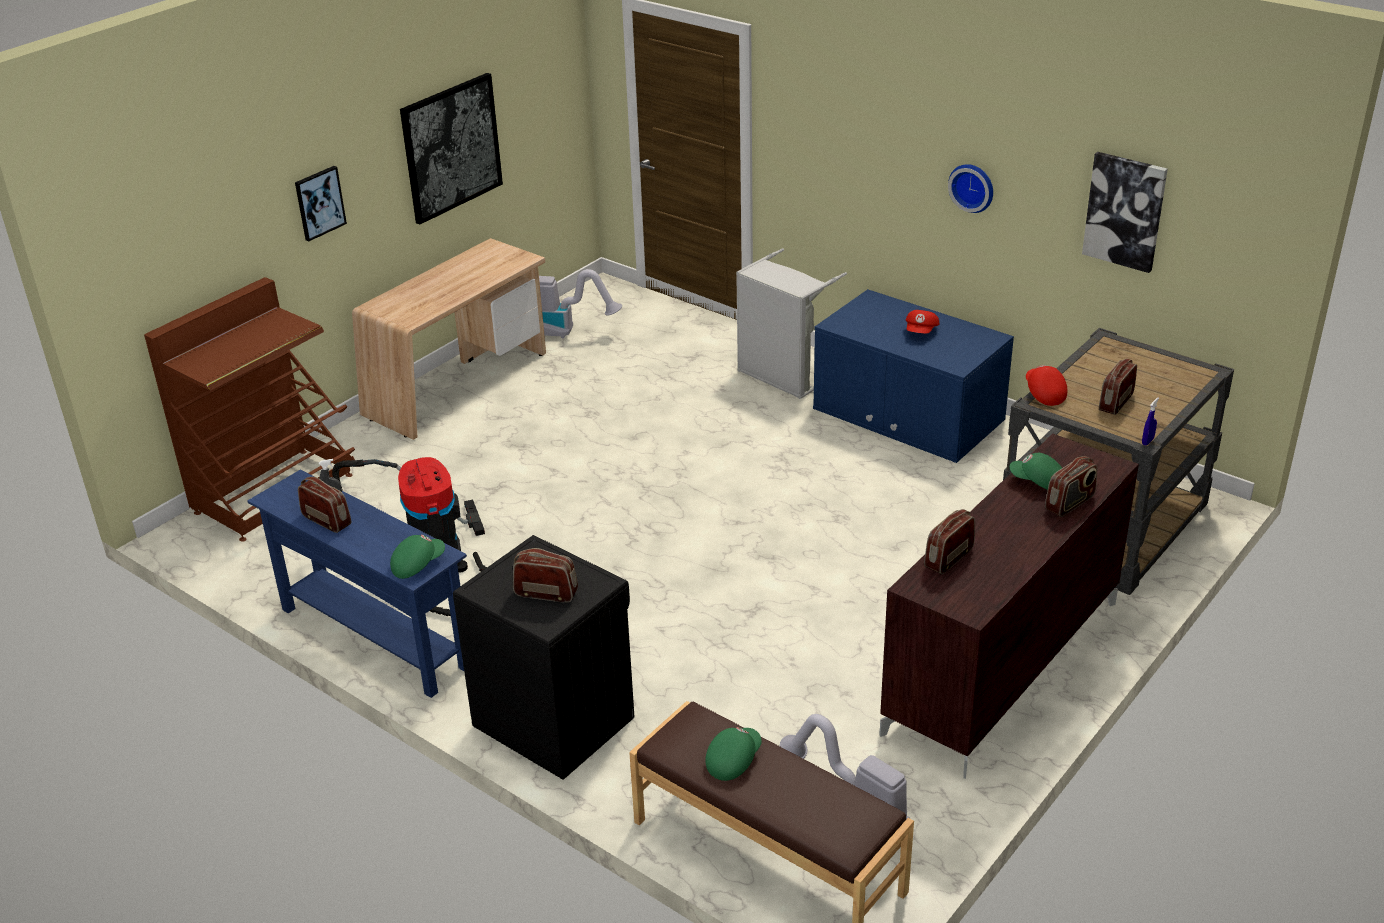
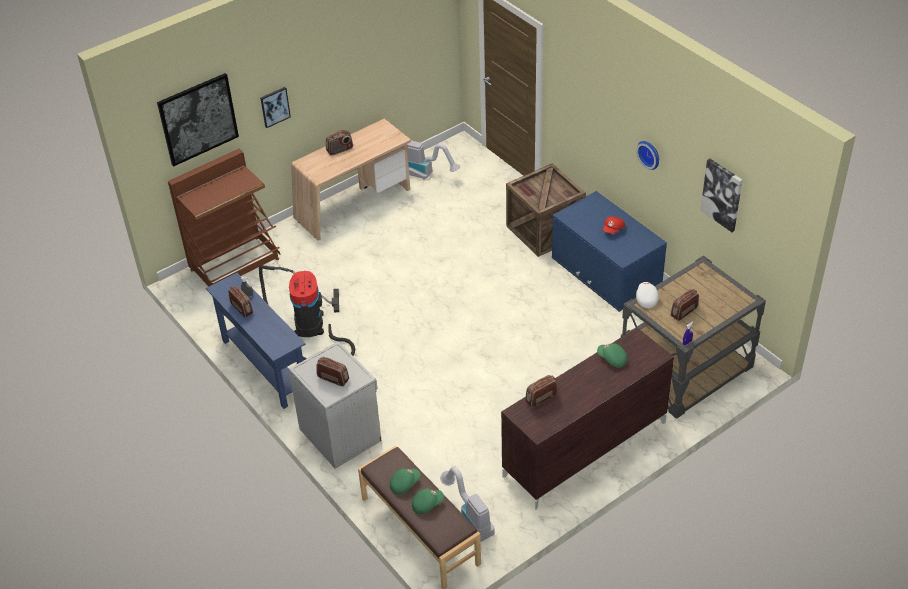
camera: 15 degrees right, 10 degrees up
green cap [390,535,445,579] -> green cap moved to [412,488,444,514]
picture [400,73,503,225] -> picture moved to [157,73,239,167]
black washing machine [453,535,635,780] -> white washing machine [289,341,381,469]
grey laundry basket [736,248,847,399] -> crate [506,163,586,257]
red cap [1026,365,1067,406] -> white cap [636,282,659,308]
radio [1045,456,1097,517] -> radio moved to [326,130,353,155]

